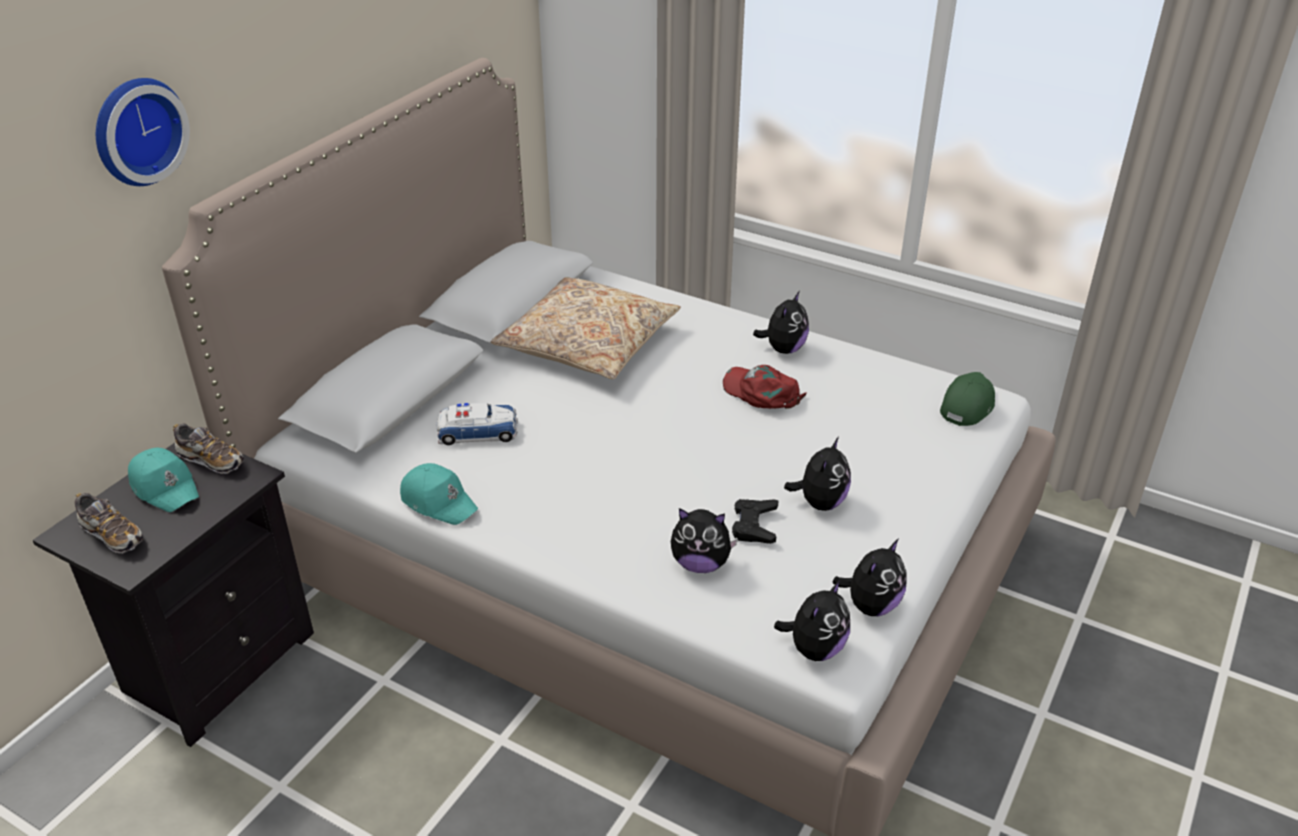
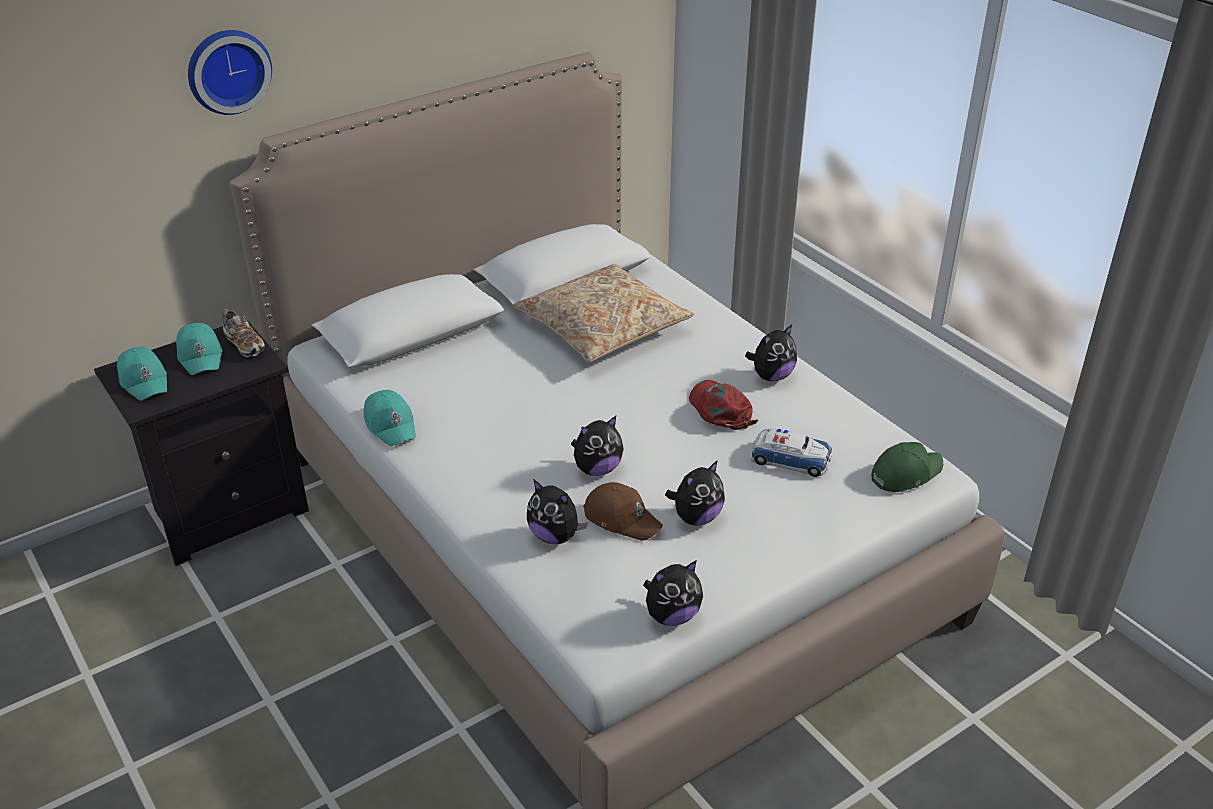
camera: 25 degrees right, 0 degrees up
shoe [75,493,143,554] -> turquoise cap [117,347,167,401]
toy car [436,403,518,445] -> toy car moved to [751,429,832,477]
black game controller [732,499,779,544] -> brown cap [583,482,663,541]
plush toy [774,579,850,661] -> plush toy moved to [571,416,624,476]

